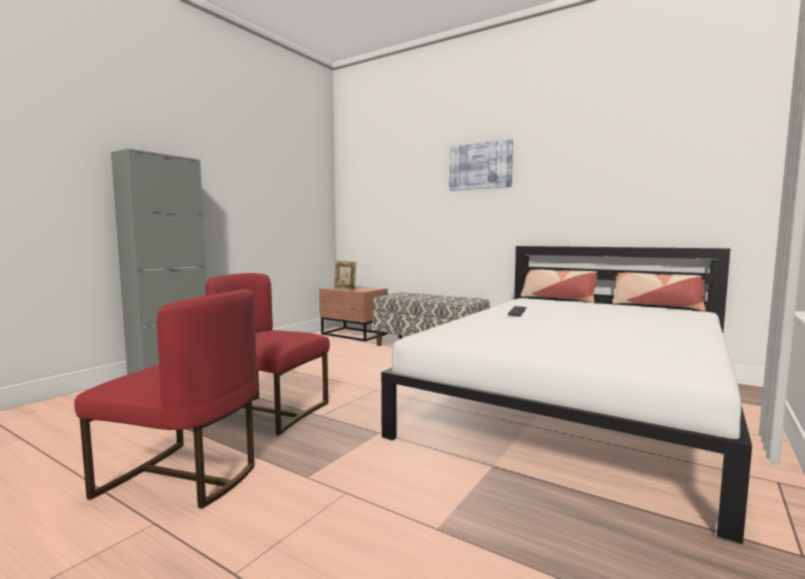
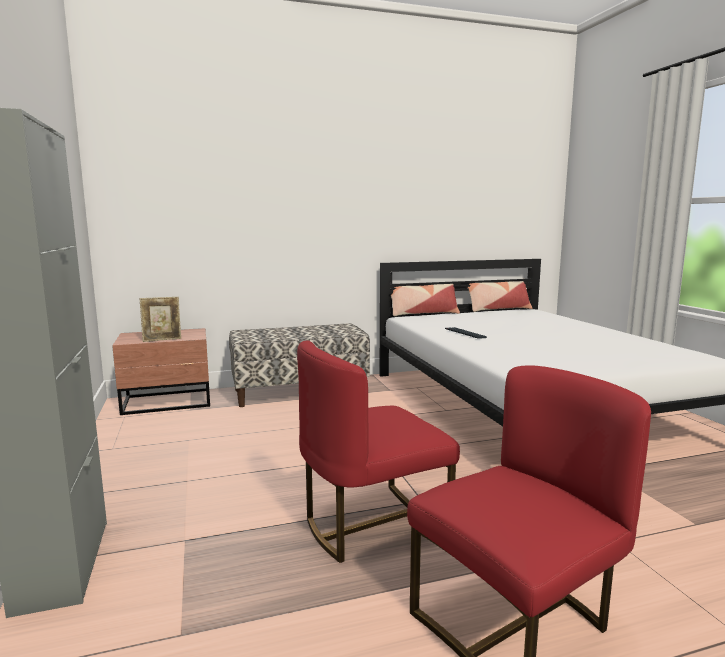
camera: 50 degrees left, 5 degrees up
picture [449,139,513,191] -> none

